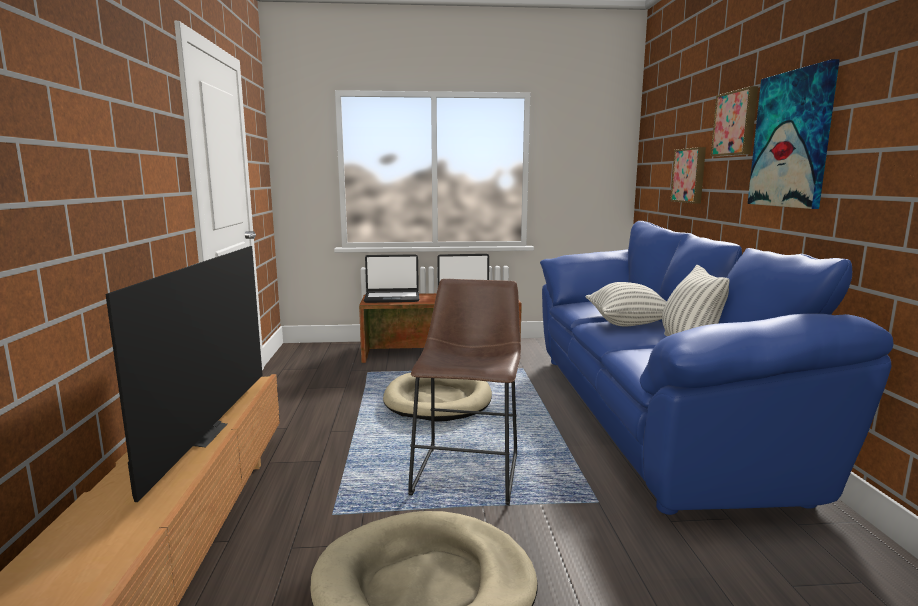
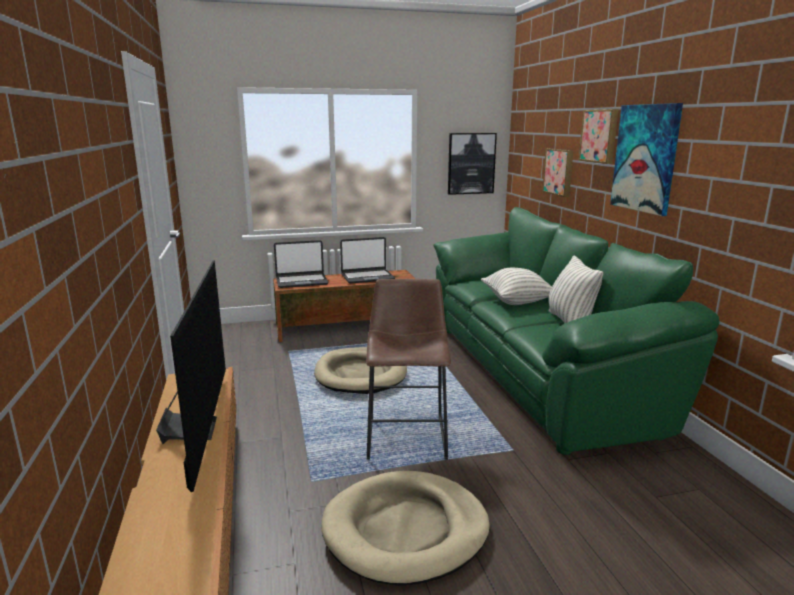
camera: 10 degrees left, 5 degrees up
blue sofa [540,221,893,515] -> green sofa [433,207,719,455]
none -> picture [448,133,497,195]

